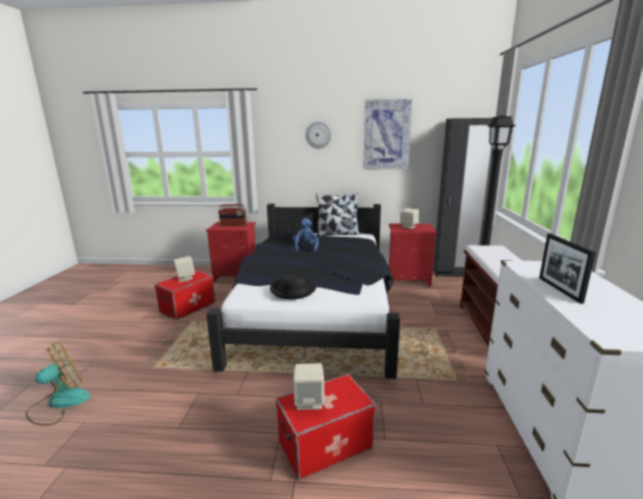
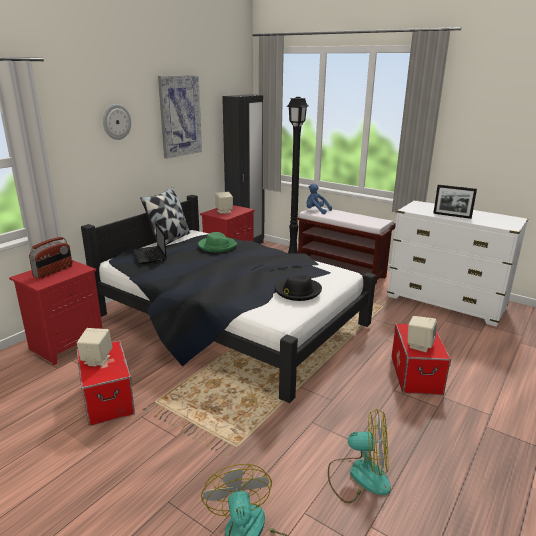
camera: 60 degrees left, 5 degrees up
blue plush toy [292,218,319,252] -> blue plush toy moved to [307,183,332,214]
none -> green hat [198,232,237,252]
none -> fan [328,408,391,503]

